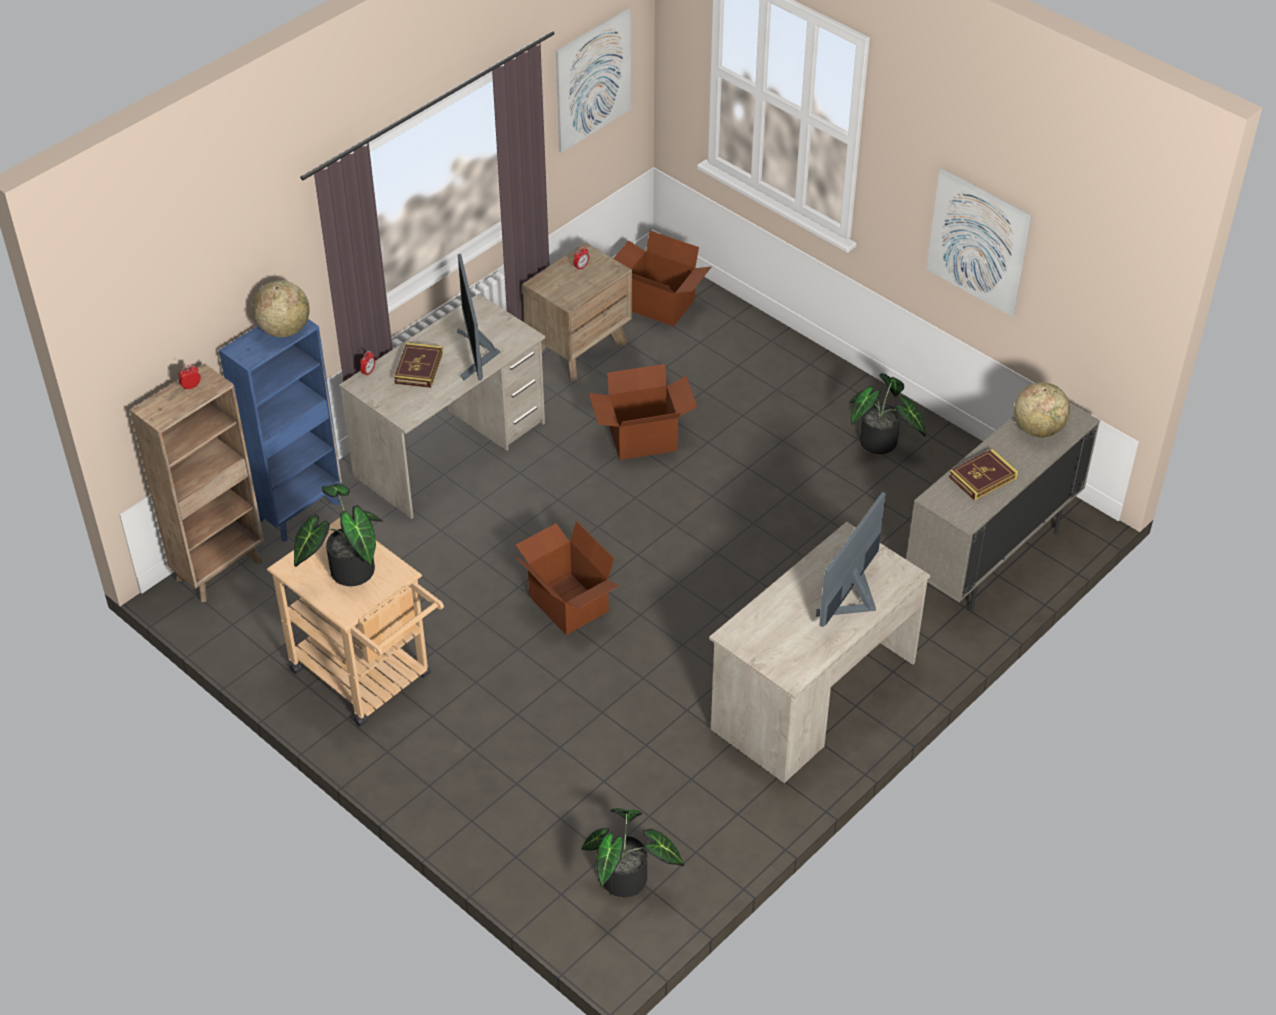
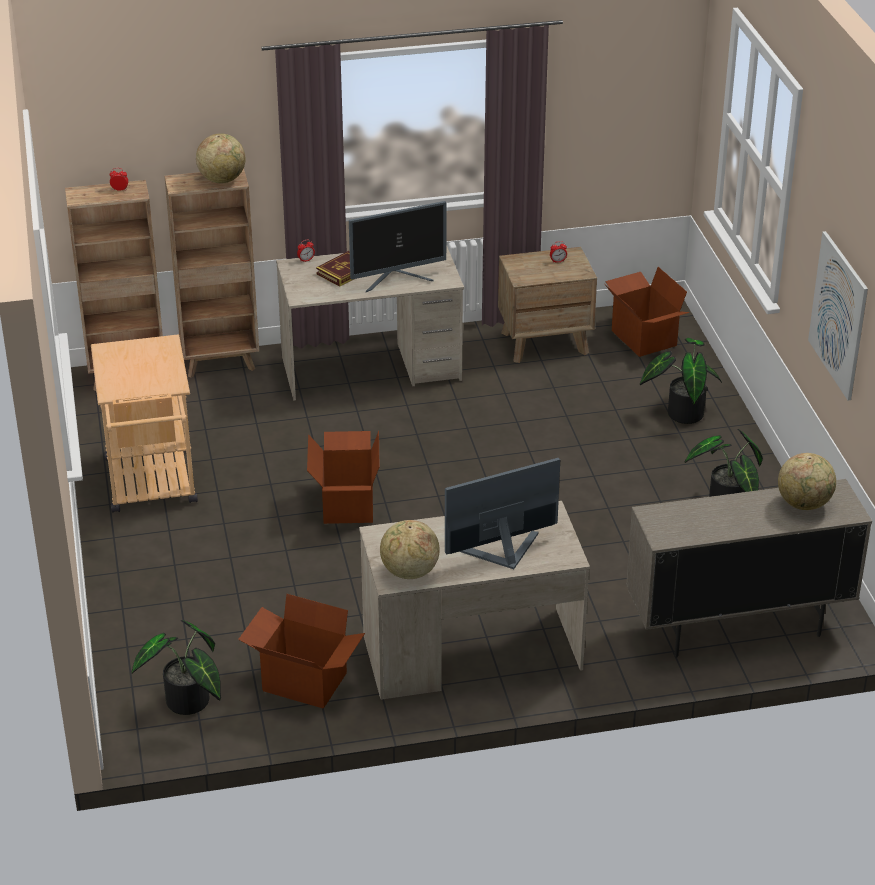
camera: 35 degrees right, 10 degrees down
blue bookcase [219,319,342,542] -> brown bookcase [164,169,259,378]
potted plant [294,483,383,586] -> potted plant moved to [640,338,722,424]
monitor [457,254,500,381] -> monitor turned 135 degrees counterclockwise [349,201,447,292]
picture [556,8,631,153] -> none
cardboard box [588,364,697,460] -> cardboard box moved to [238,594,365,708]
book [949,449,1018,501] -> none
none -> globe [380,520,440,579]

